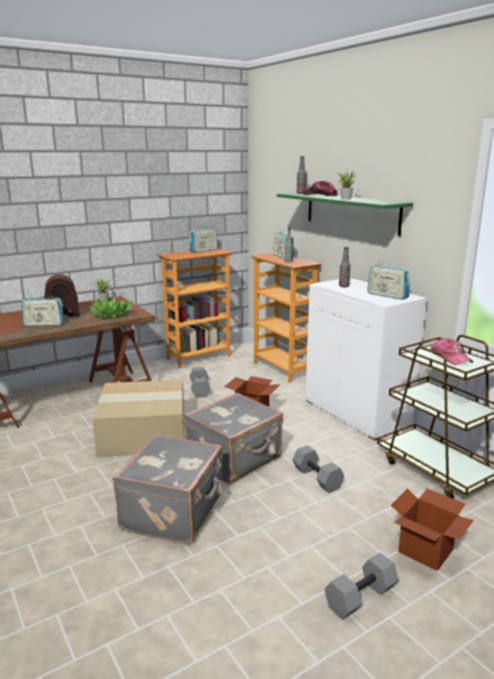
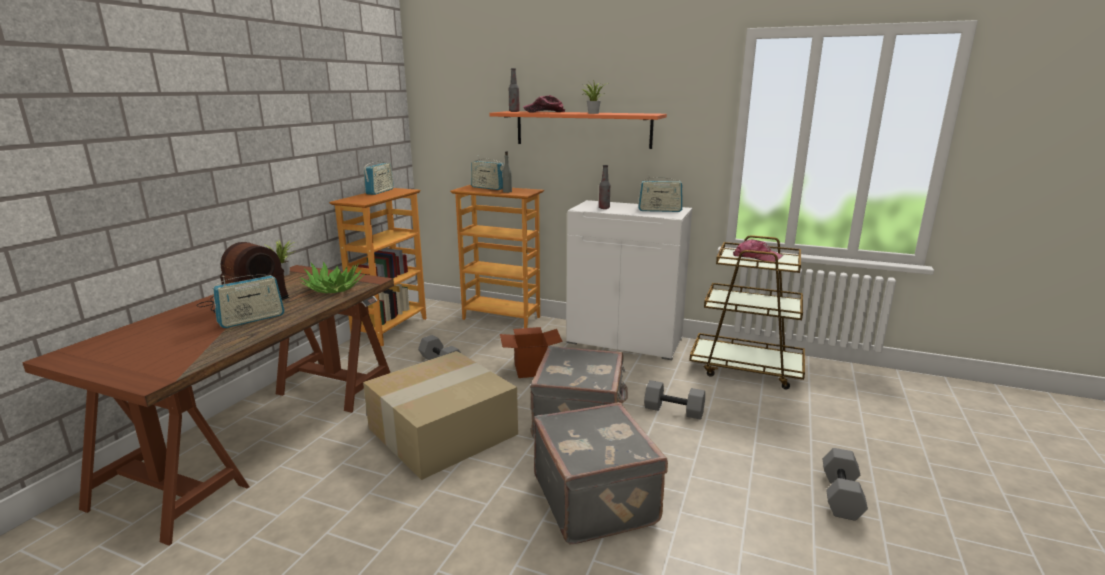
camera: 35 degrees left, 0 degrees up
green shelf [277,193,413,236] -> orange shelf [489,111,667,149]
cardboard box [391,489,474,571] -> none

